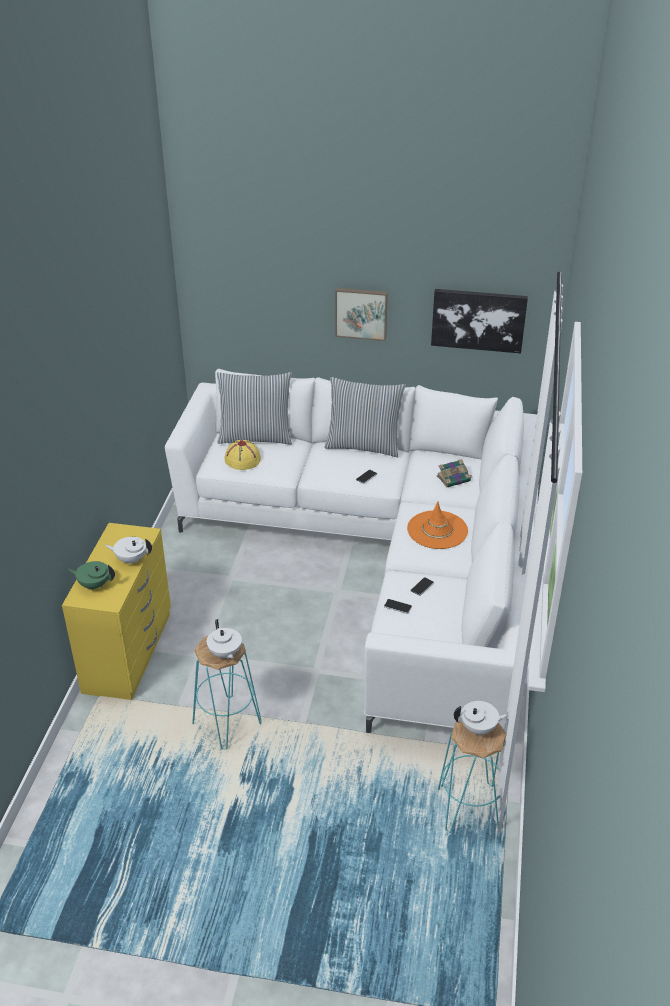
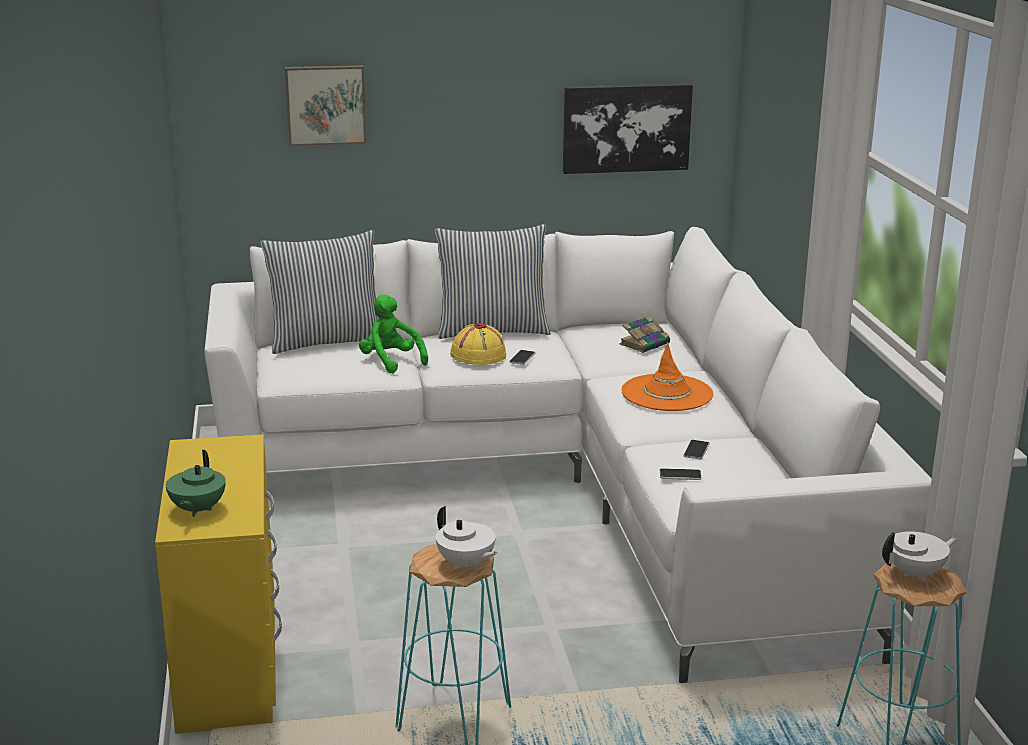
camera: 20 degrees left, 15 degrees down
green teapot [67,561,115,591] -> green teapot turned 75 degrees counterclockwise [166,450,226,517]
white teapot [105,537,152,564] -> none
yellow hat [224,440,261,470] -> yellow hat moved to [450,323,506,365]
picture [335,288,388,341] -> picture moved to [285,65,366,146]
none -> green plush toy [359,294,428,373]

